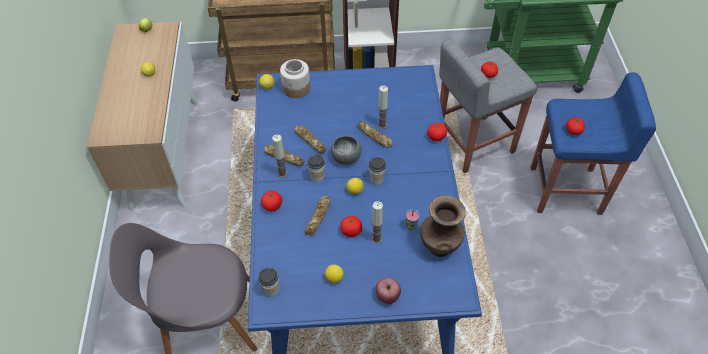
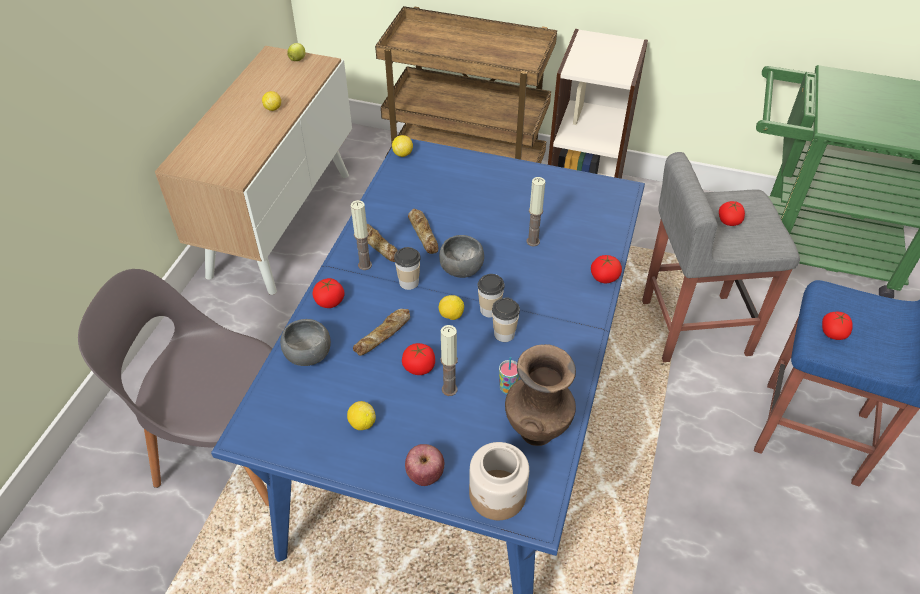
camera: 20 degrees right, 5 degrees down
cup [258,268,279,297] -> cup moved to [492,297,520,342]
jar [280,59,310,98] -> jar moved to [469,442,529,520]
bread [357,121,393,148] -> none
none -> grey bowl [280,319,331,366]

